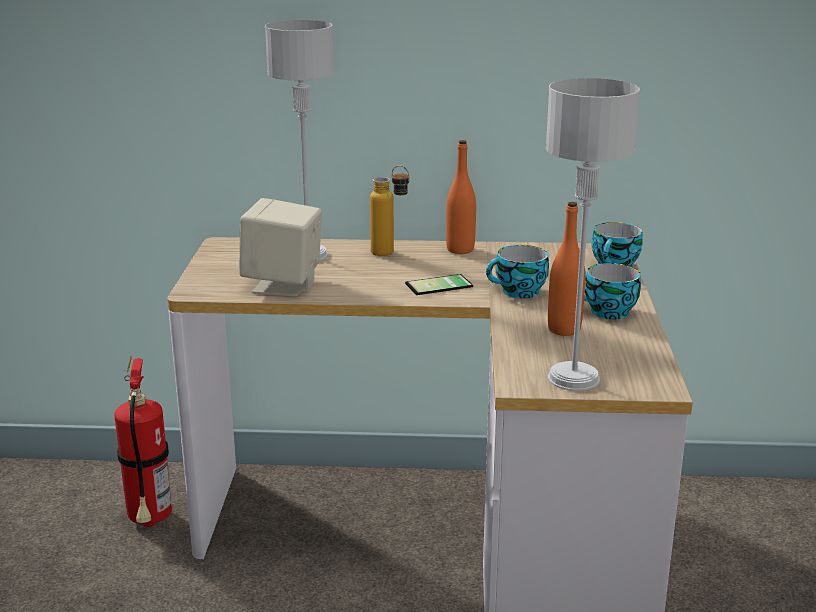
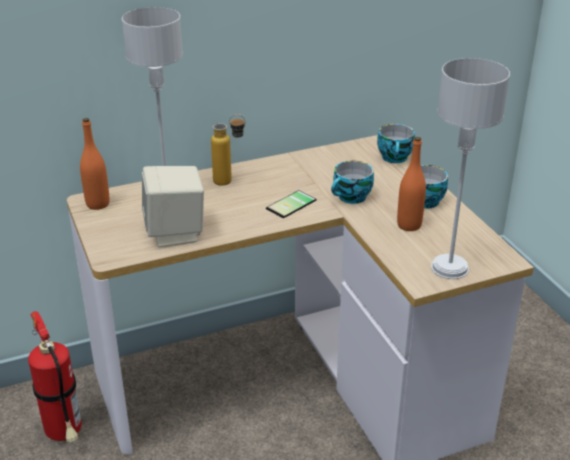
camera: 25 degrees left, 10 degrees up
orange bottle [446,140,476,254] -> orange bottle moved to [80,118,109,210]

